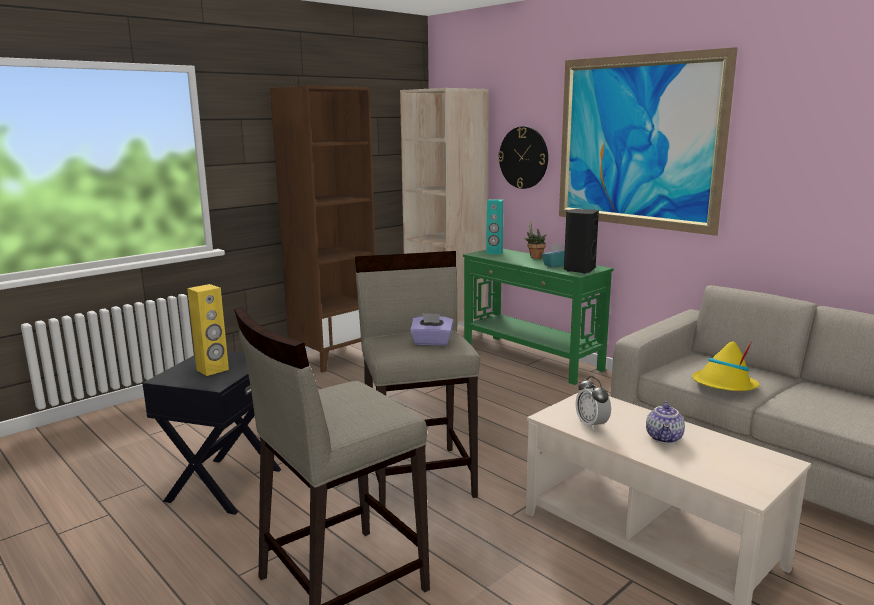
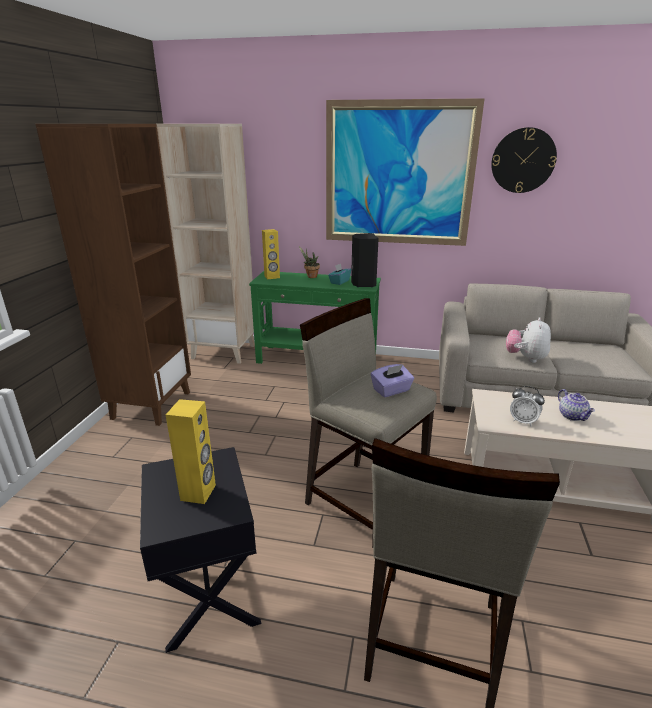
camera: 35 degrees left, 10 degrees up
turquoise speaker [486,199,503,254] -> yellow speaker [262,229,280,279]
wall clock [498,126,548,189] -> wall clock moved to [491,127,557,193]
yellow hat [692,341,760,391] -> plush toy [506,317,551,363]

